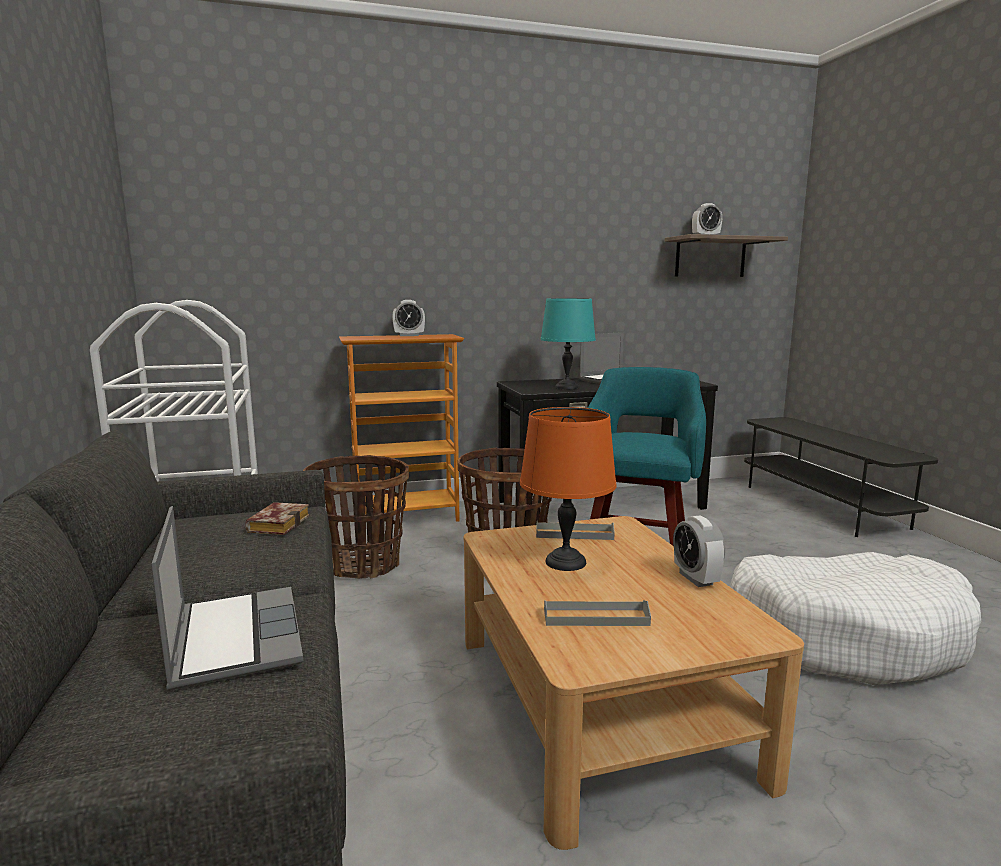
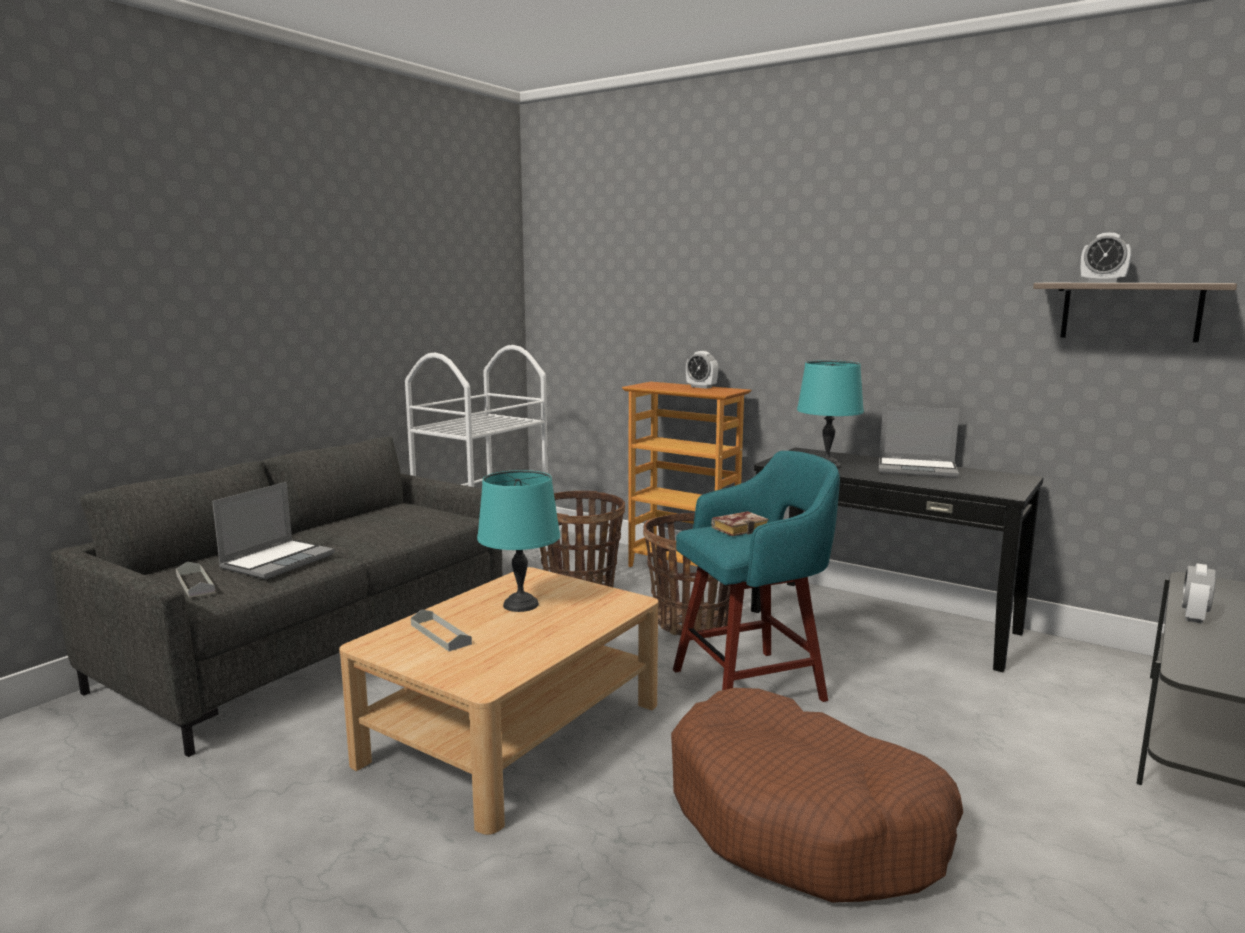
camera: 50 degrees right, 0 degrees up
book [245,502,309,535] -> book moved to [711,511,769,536]
orange table lamp [520,407,616,571] -> turquoise table lamp [477,470,560,612]
grey tray [536,521,615,540] -> grey tray moved to [176,562,216,598]
alarm clock [673,515,725,587] -> alarm clock moved to [1182,563,1216,624]
white dog bed [730,552,981,685] -> brown dog bed [671,688,963,903]

